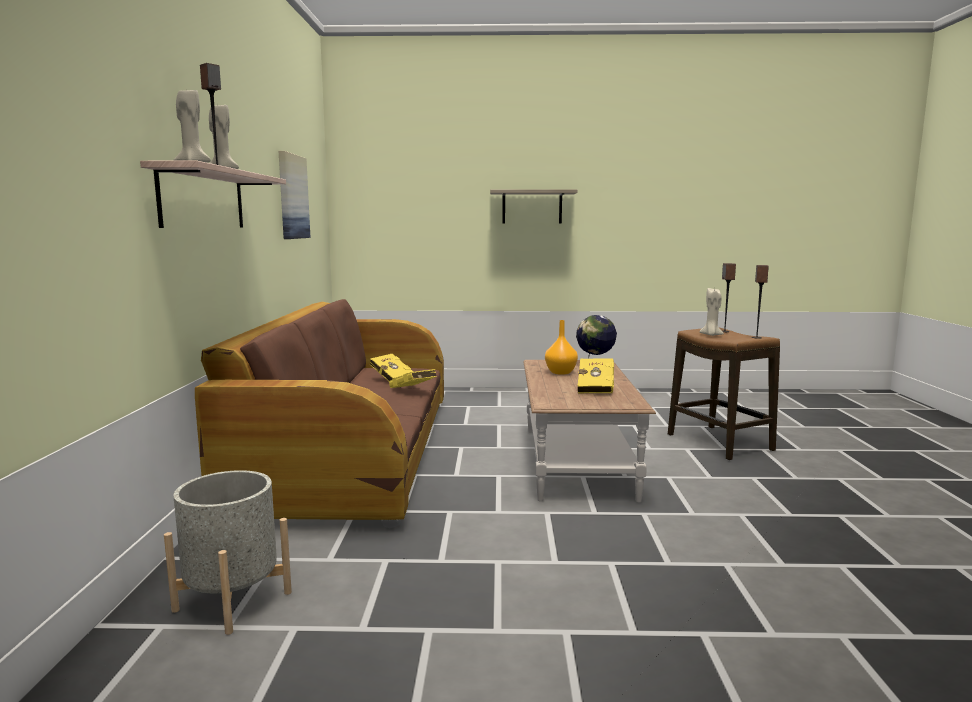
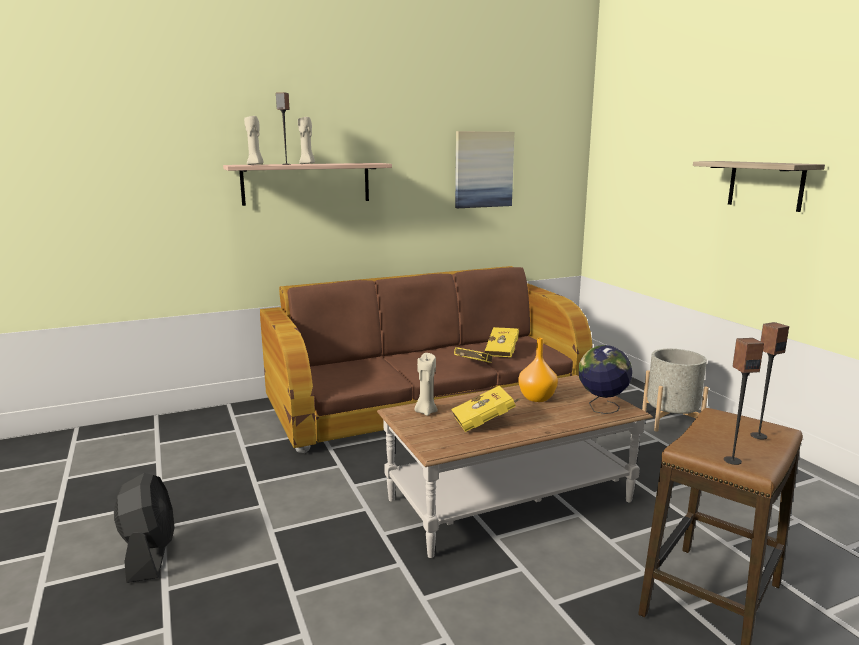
camera: 65 degrees right, 5 degrees up
grey planter [164,470,292,635] -> grey planter moved to [642,349,709,432]
beige candle [700,288,724,336] -> beige candle moved to [414,353,438,416]
none -> black fan [114,473,175,583]

